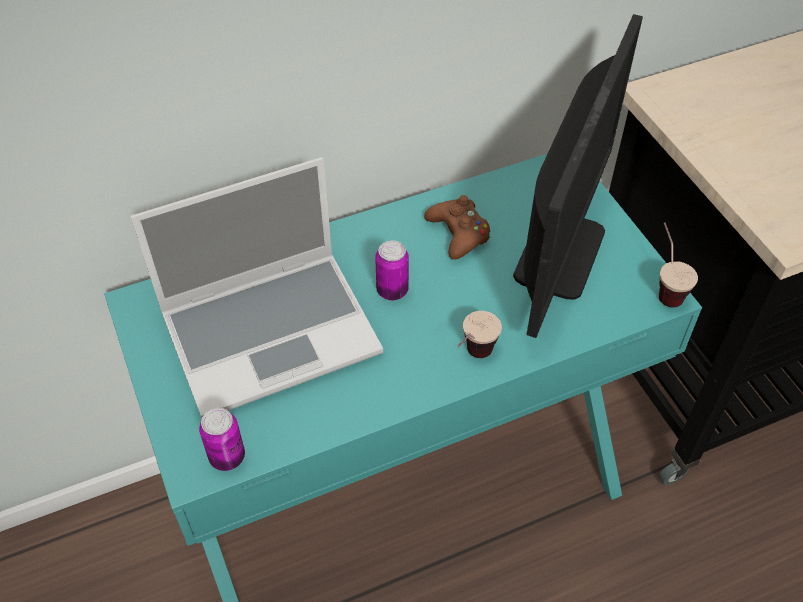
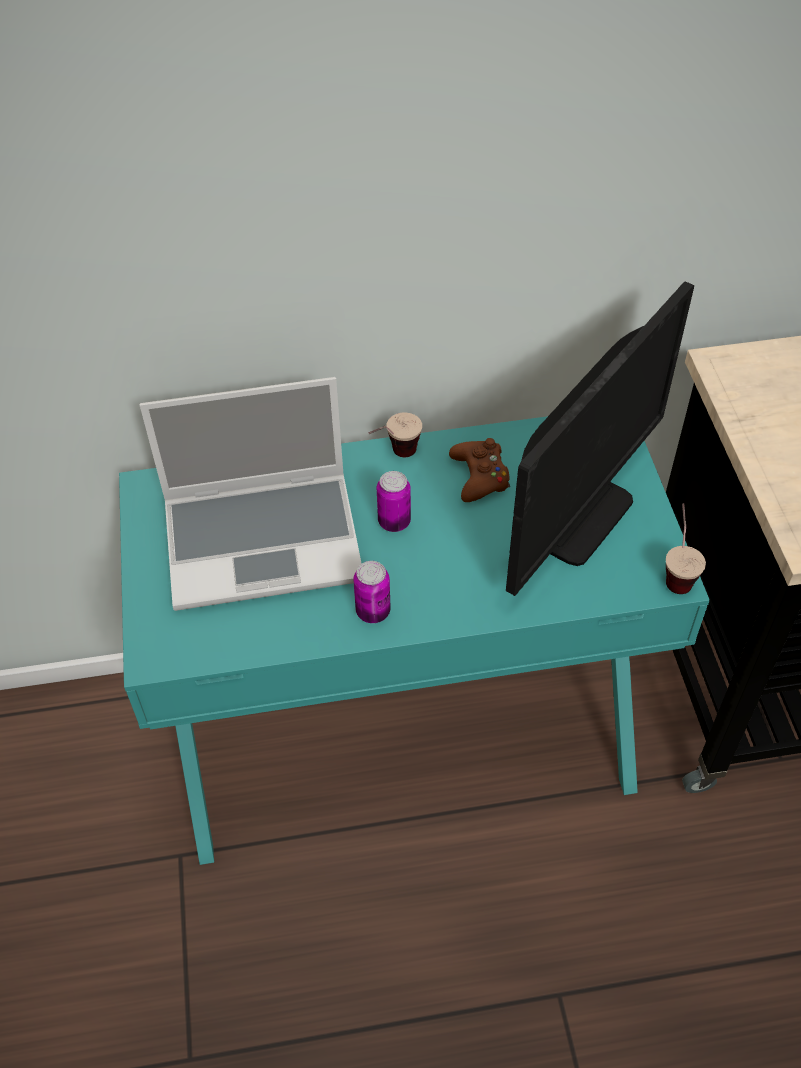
camera: 15 degrees right, 0 degrees up
can [199,408,245,471] -> can moved to [353,561,391,623]
cup [457,311,502,358] -> cup moved to [368,412,422,457]

